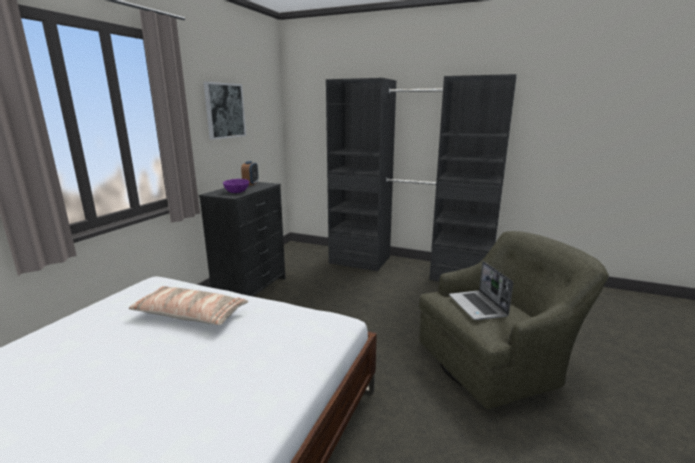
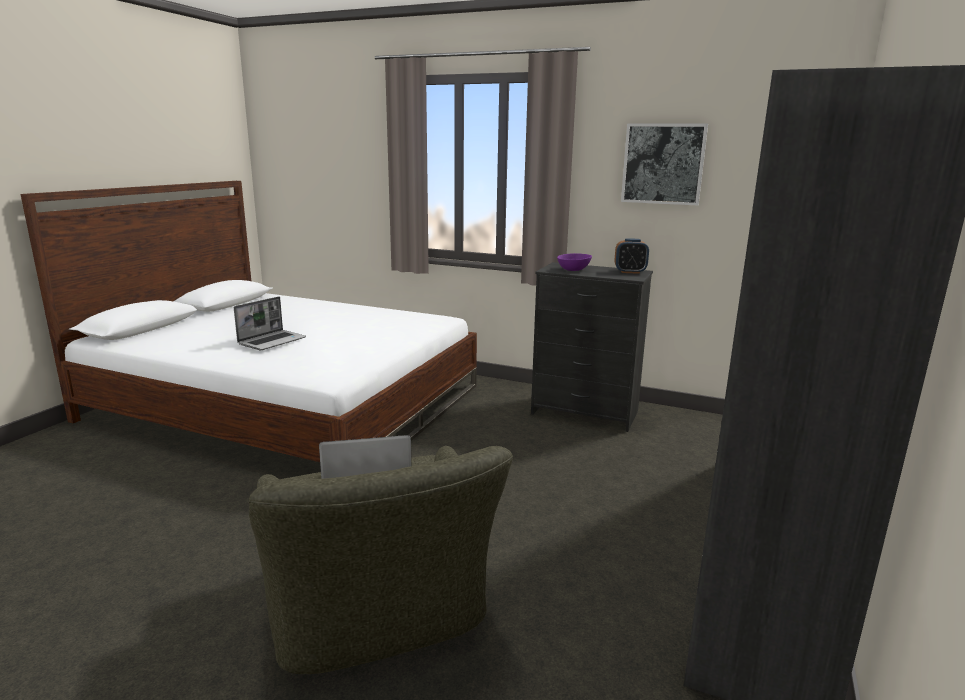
camera: 90 degrees right, 0 degrees up
pillow [129,286,248,325] -> none
none -> laptop [234,297,306,350]

